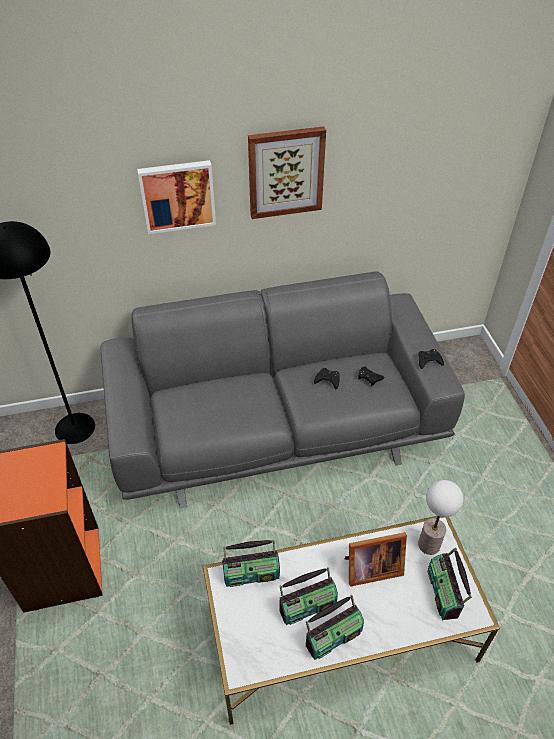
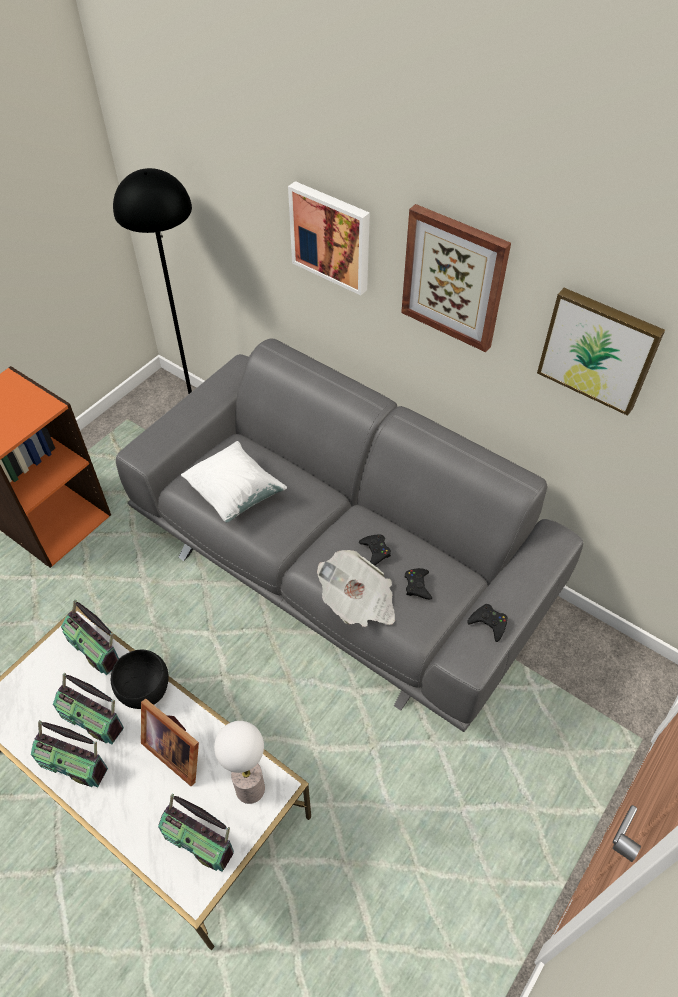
camera: 50 degrees right, 5 degrees up
radio [428,548,472,620] -> radio turned 105 degrees counterclockwise [158,793,234,872]
none -> black bowl [110,649,169,709]
none -> white pillow [181,441,287,522]
none -> newspaper [317,550,395,627]
none -> picture [537,288,665,416]

